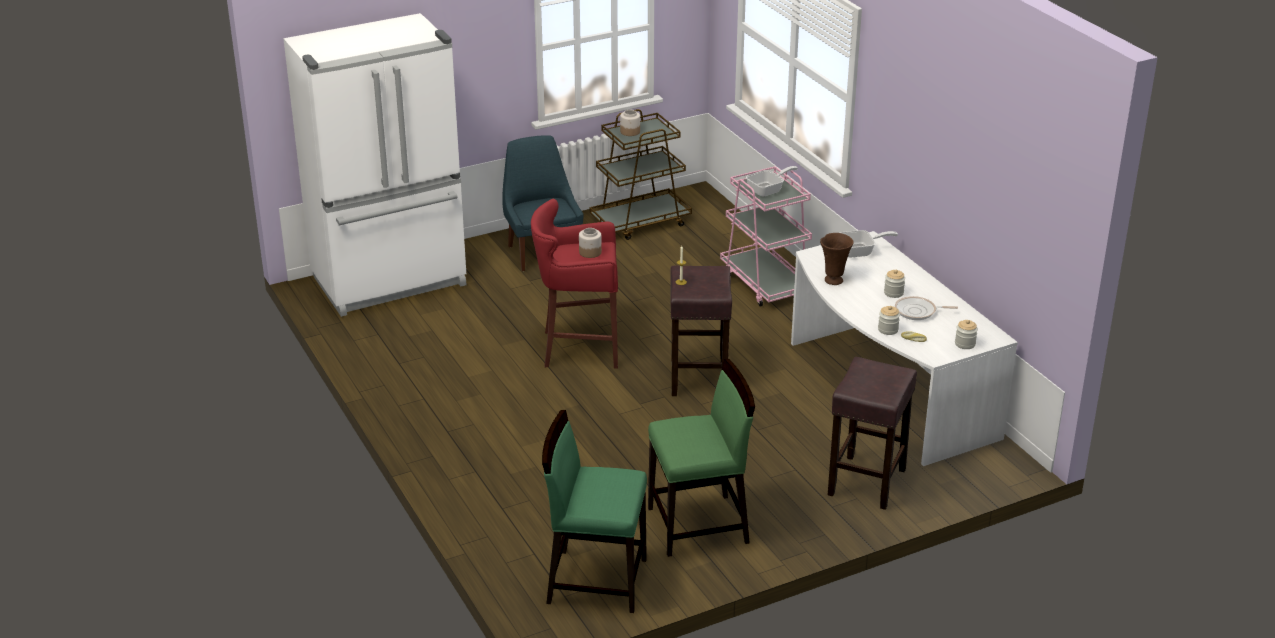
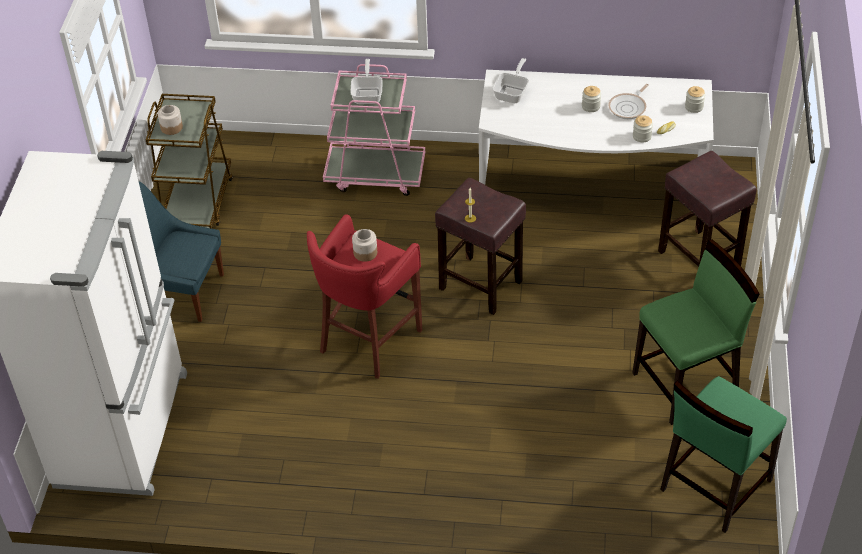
camera: 55 degrees left, 15 degrees up
green chair [648,359,755,557] -> green chair turned 45 degrees clockwise [632,240,760,425]
brown vase [820,233,854,285] -> none

